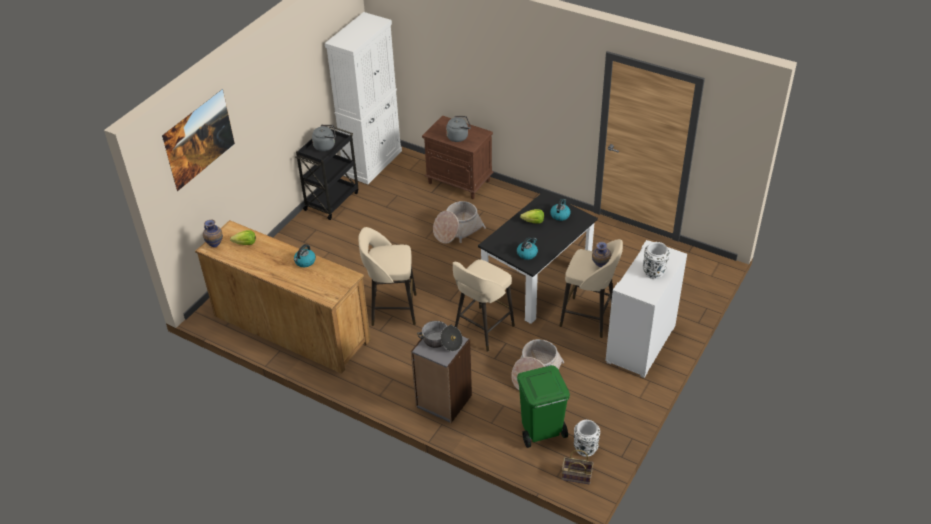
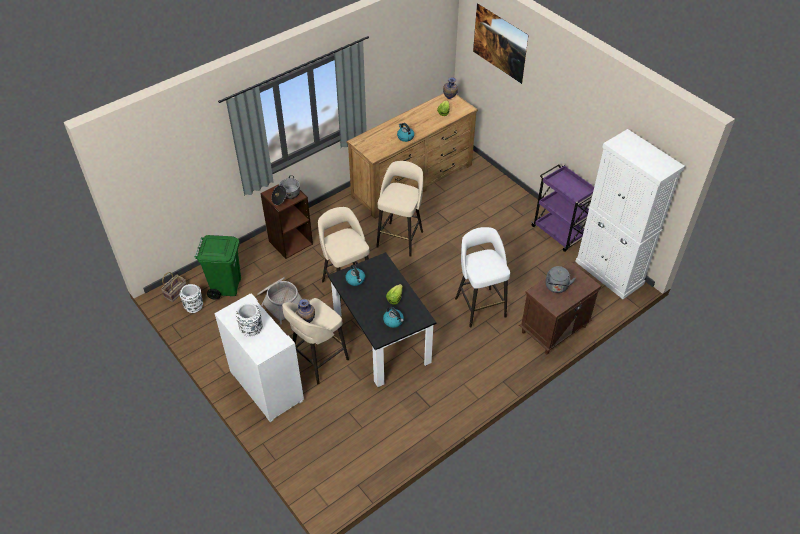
camera: 110 degrees right, 5 degrees up
black cart [295,127,359,220] -> purple cart [531,164,594,252]
grey kettle [312,125,336,151] -> none
grey bookcase [411,336,472,423] -> brown bookcase [260,184,313,259]
basket [433,201,486,244] -> white stool [455,227,510,328]

